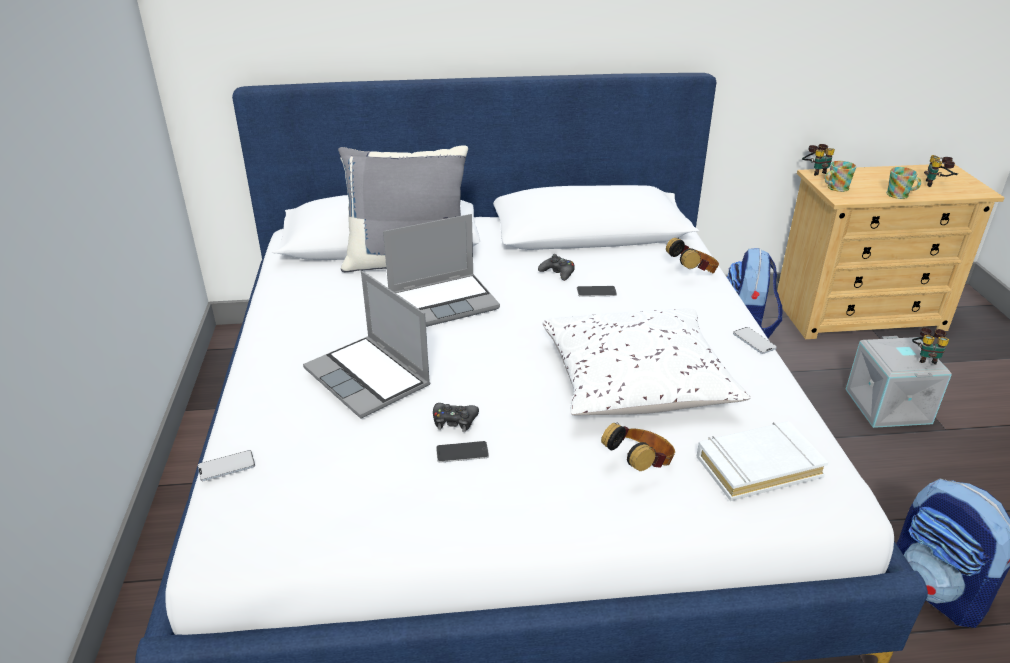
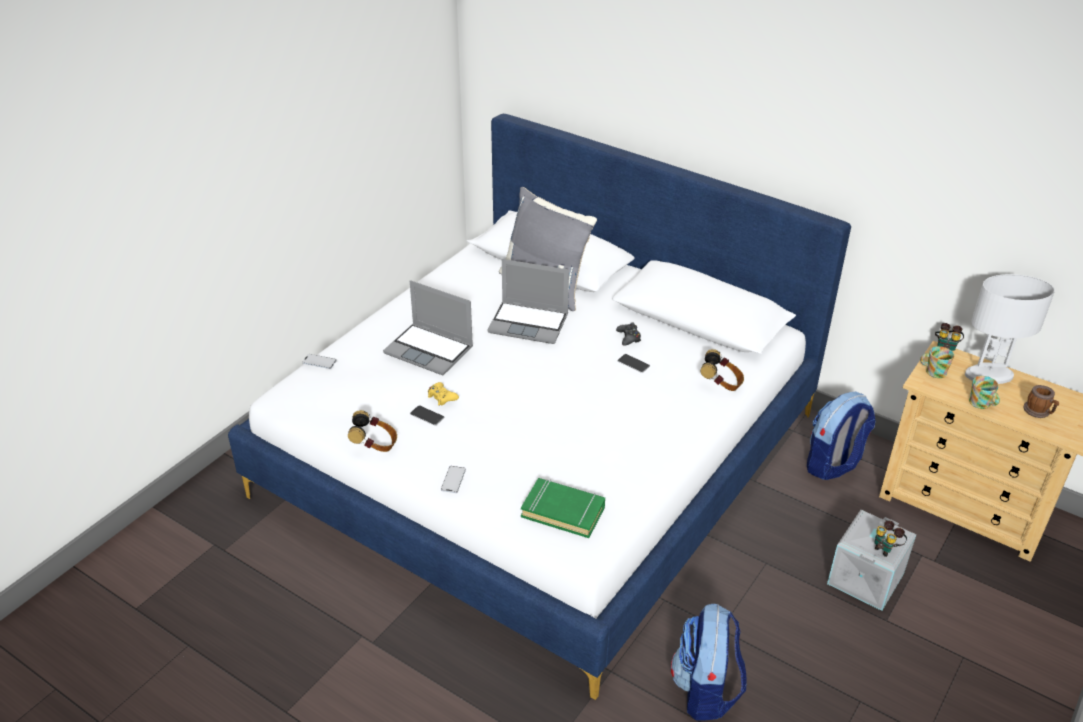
camera: 40 degrees right, 5 degrees up
laptop [303,271,430,419] -> laptop turned 60 degrees counterclockwise [383,280,473,375]
black game controller [433,403,479,432] -> yellow game controller [428,382,459,406]
white pillow [543,308,751,415] -> none
headphones [601,423,675,471] -> headphones moved to [348,410,397,452]
white book [697,421,828,501] -> green book [521,478,605,538]
phone [733,327,777,354] -> phone moved to [441,466,466,493]
binoculars [924,155,958,187] -> mug [1023,385,1059,418]
none -> white table lamp [965,274,1055,384]

